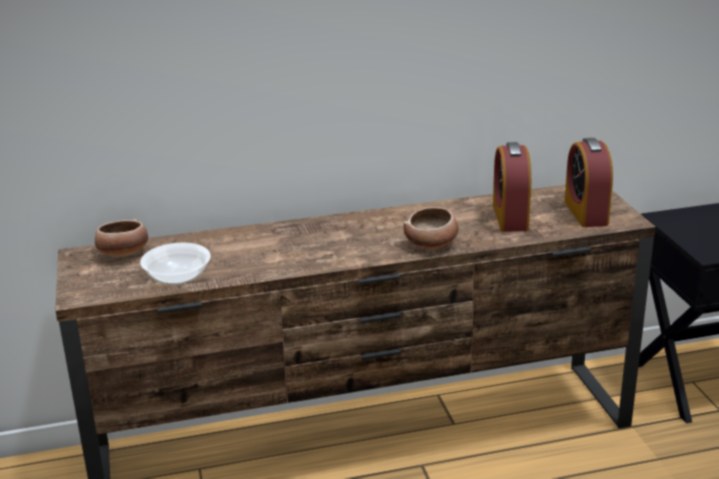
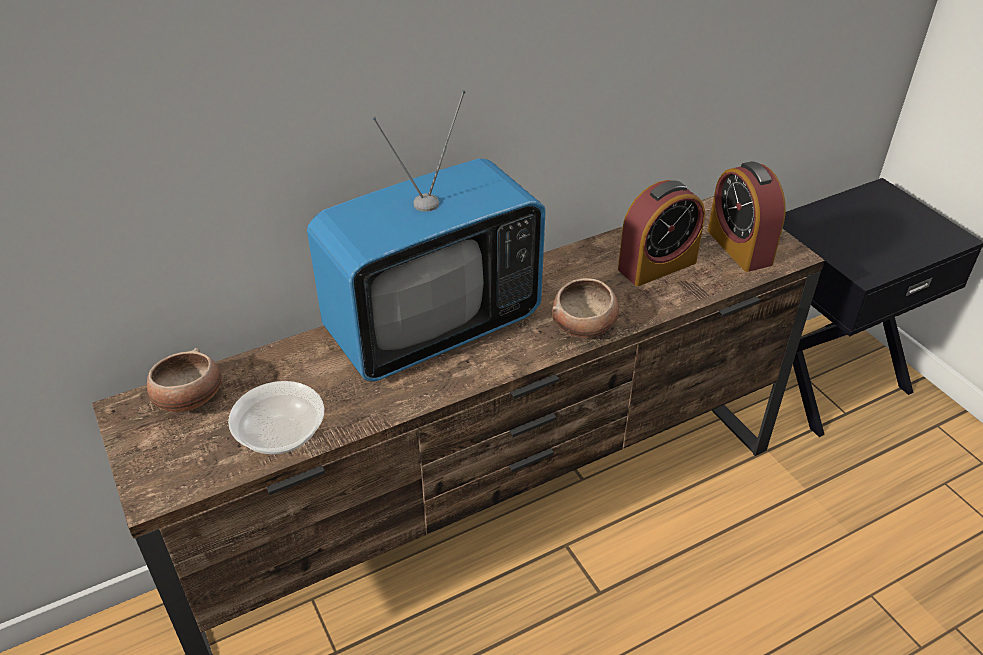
camera: 15 degrees left, 15 degrees up
alarm clock [493,142,531,232] -> alarm clock turned 105 degrees counterclockwise [618,180,705,286]
none -> television [307,90,546,382]

